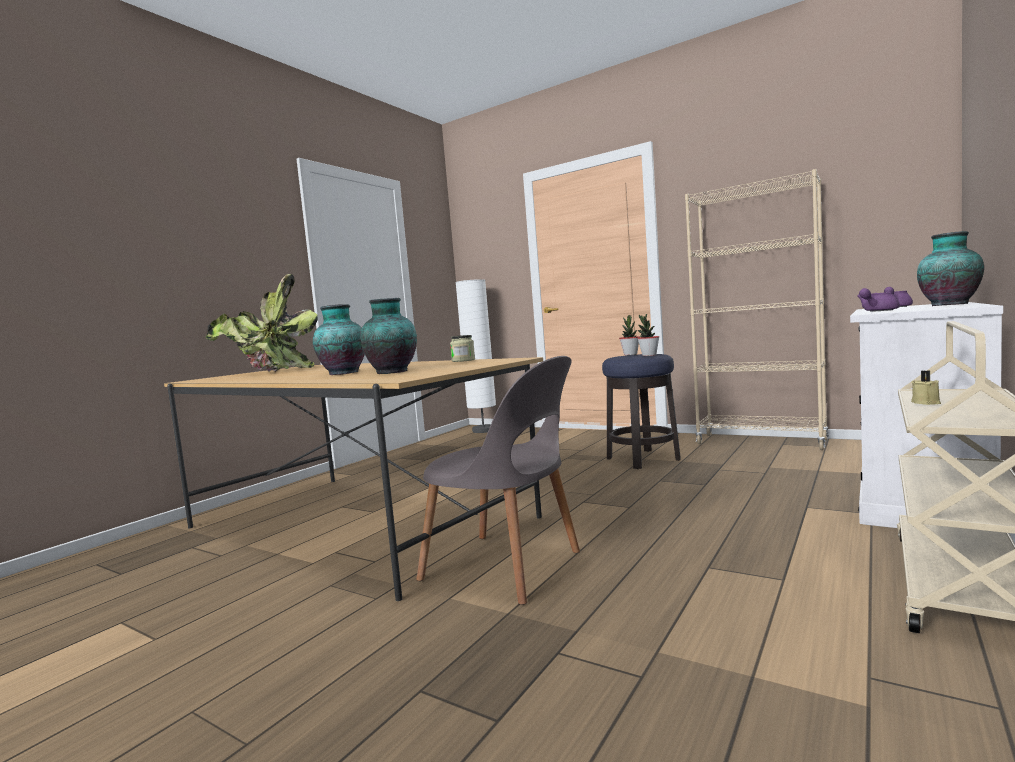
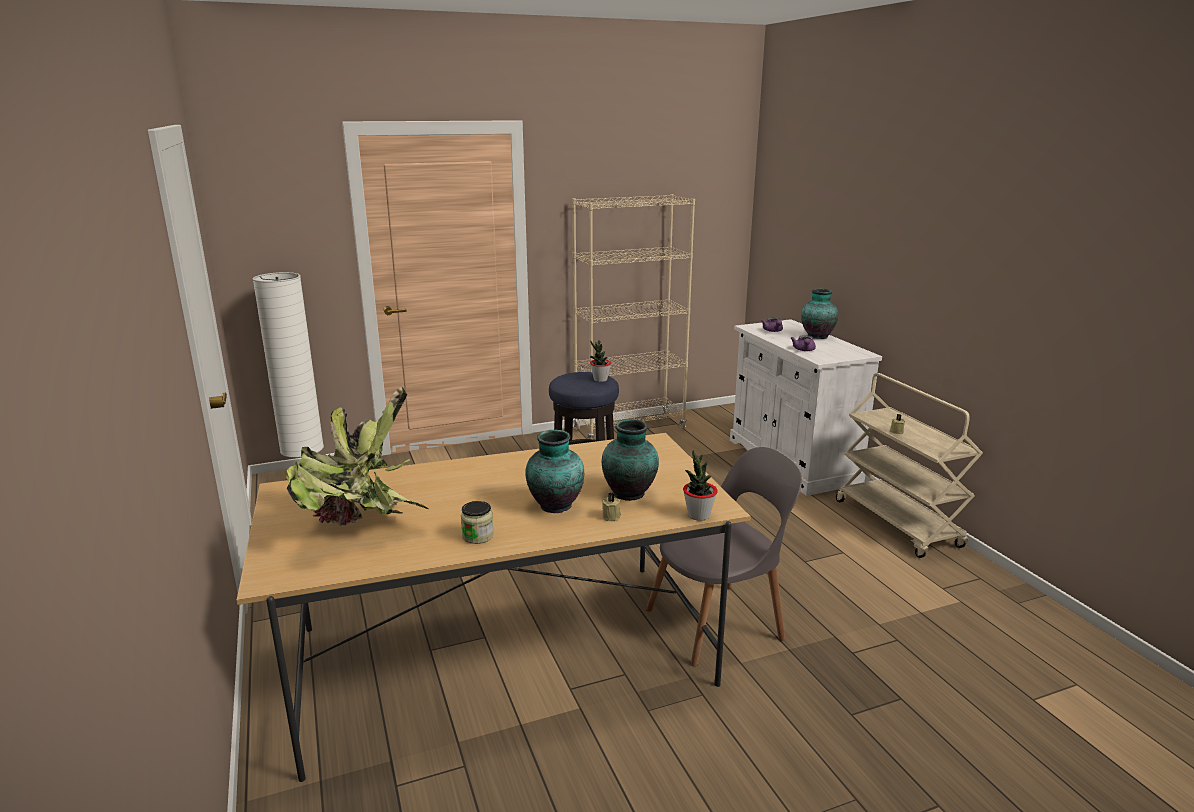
camera: 55 degrees left, 15 degrees up
jar [450,335,475,362] -> jar moved to [461,501,494,544]
potted plant [619,315,640,355] -> potted plant moved to [683,450,718,521]
none -> beige candle [602,493,621,521]

